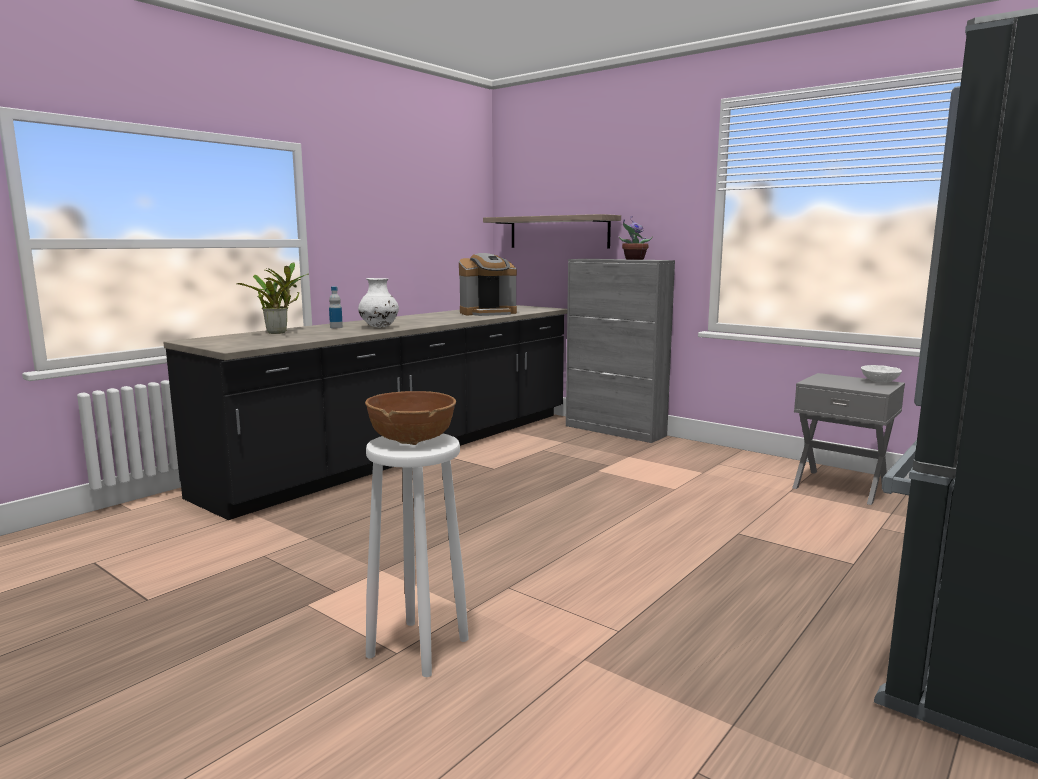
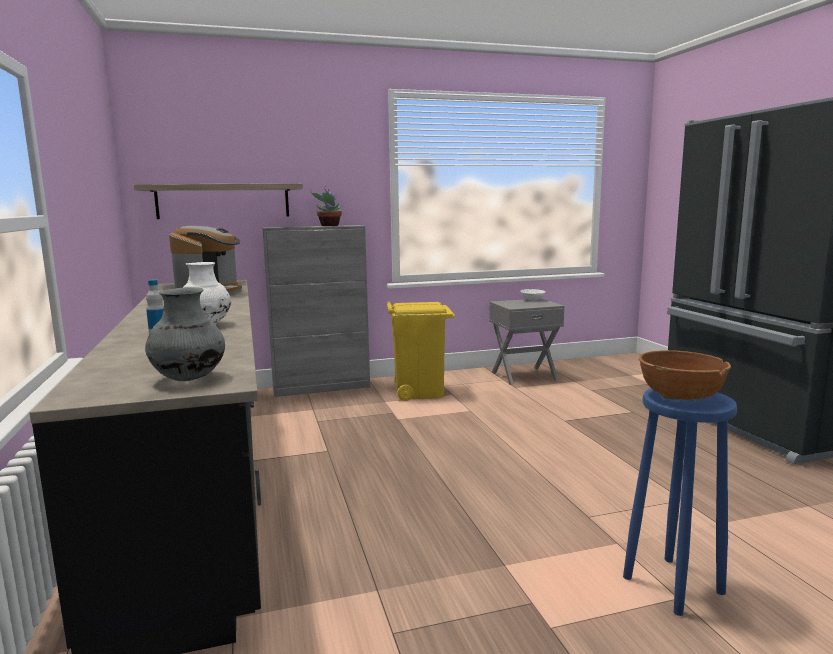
camera: 55 degrees left, 0 degrees up
potted plant [236,262,309,334] -> none
white stool [366,434,469,677] -> blue stool [623,388,737,616]
none -> grey vase [145,287,225,381]
none -> yellow trash can [386,302,455,401]

